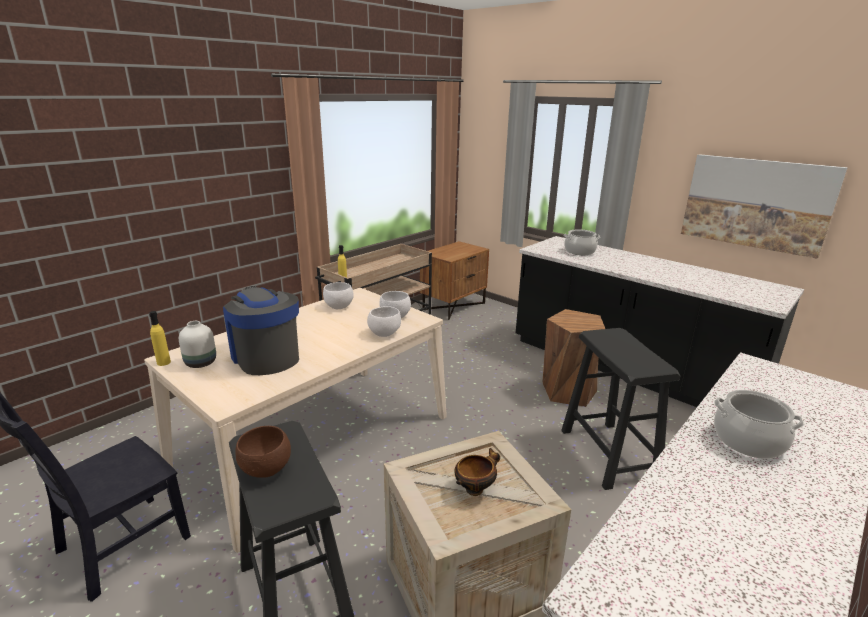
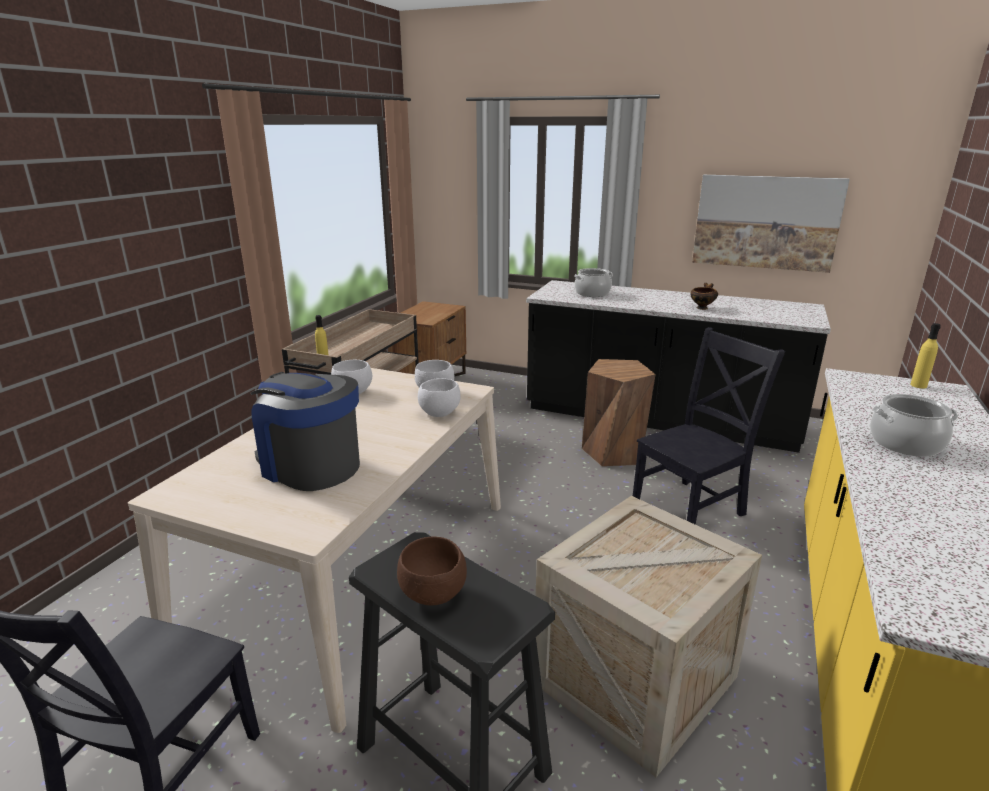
camera: 20 degrees left, 0 degrees up
yellow bottle [149,311,171,366] -> yellow bottle moved to [910,323,941,389]
white vase [179,321,216,368] -> none
bowl [455,448,500,496] -> bowl moved to [690,283,718,310]
black stool [561,328,680,490] -> black chair [633,327,785,525]

